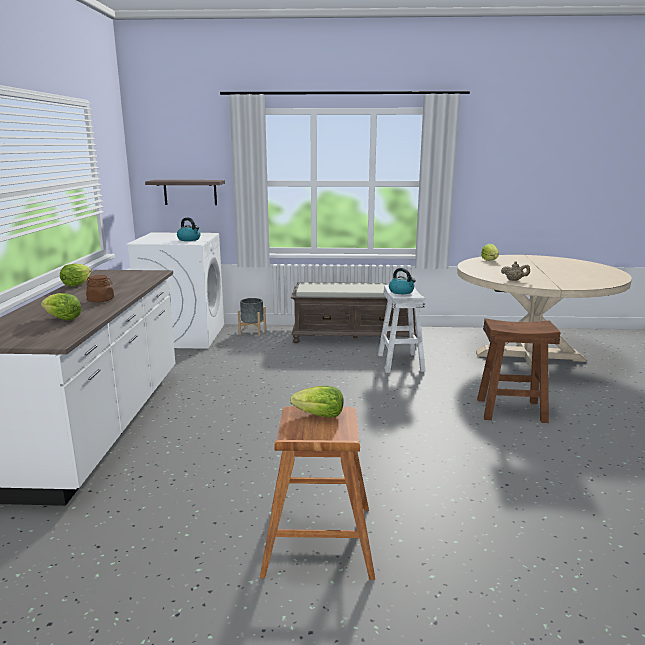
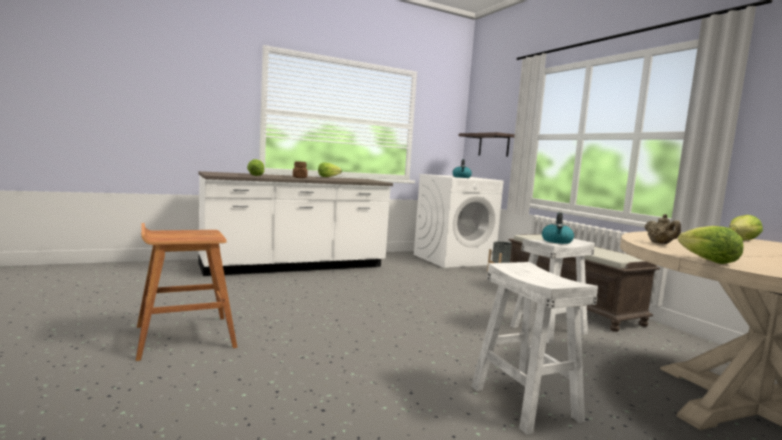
camera: 60 degrees right, 10 degrees down
lettuce [290,386,344,418] -> lettuce moved to [678,226,744,264]
brown stool [477,318,560,423] -> white stool [471,262,598,435]

